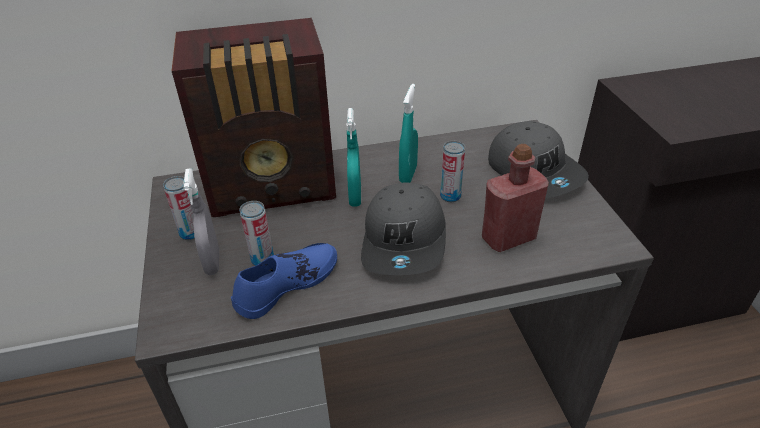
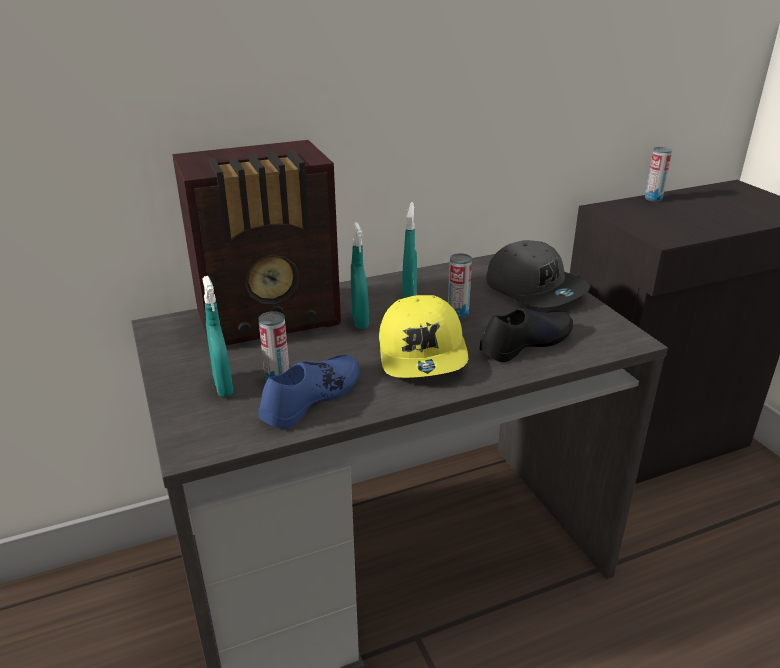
camera: 10 degrees left, 10 degrees down
can [163,176,195,240] -> can moved to [645,147,672,202]
grey spray bottle [183,169,219,275] -> turquoise spray bottle [203,276,233,397]
grey cap [361,182,446,275] -> yellow cap [379,295,468,378]
red bottle [482,144,549,252] -> black shoe [480,308,573,362]

